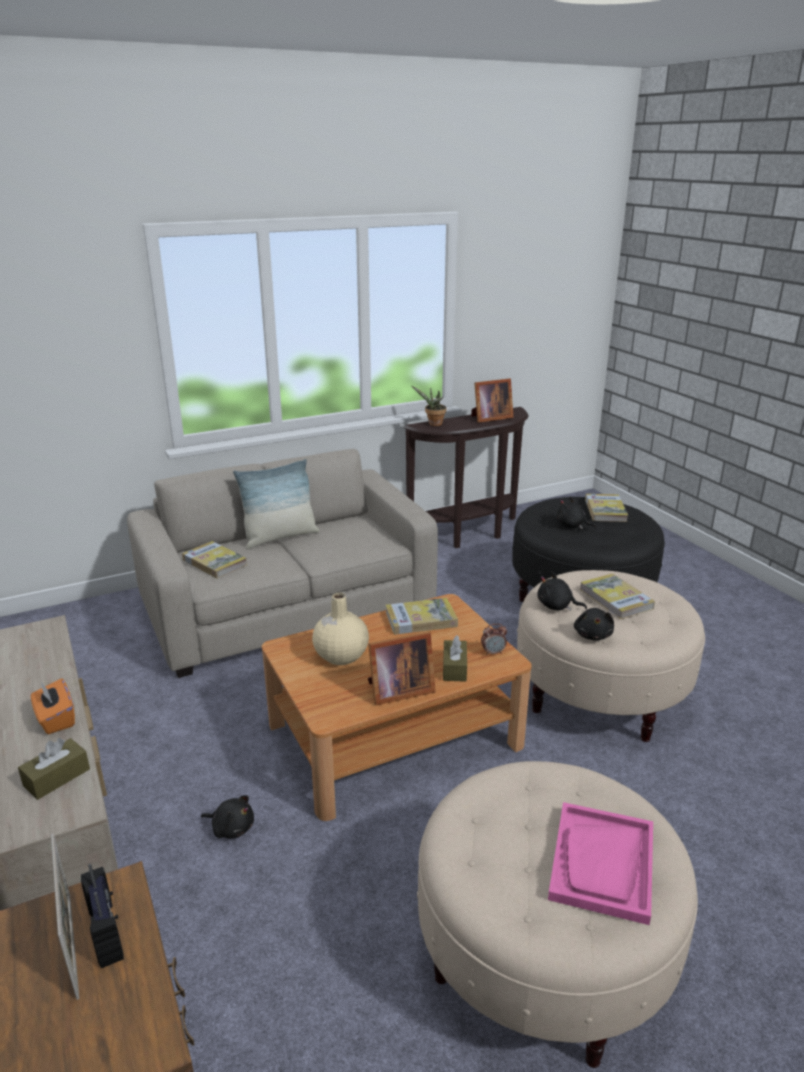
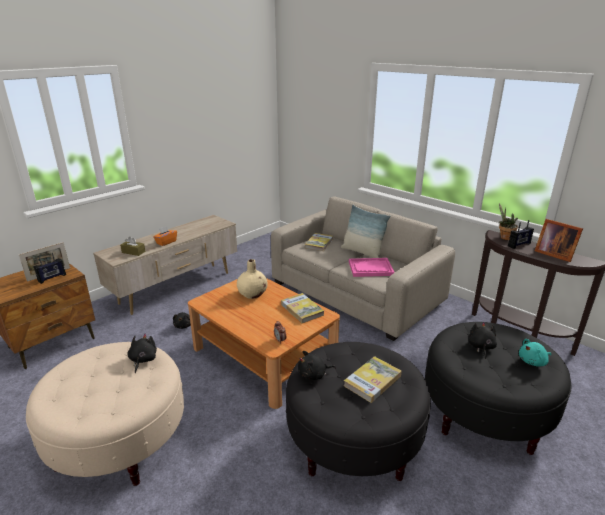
camera: 70 degrees right, 0 degrees up
picture frame [368,631,436,705] -> none
brown tissue box [443,635,467,682] -> none
beige ottoman [517,570,705,742] -> black ottoman [286,342,431,481]
black plush toy [537,571,587,611] -> black plush toy moved to [127,334,157,373]
pink tray [548,802,653,925] -> pink tray moved to [349,258,394,277]
book [585,494,628,522] -> turquoise plush toy [519,339,552,367]
none -> radio [508,220,534,249]

